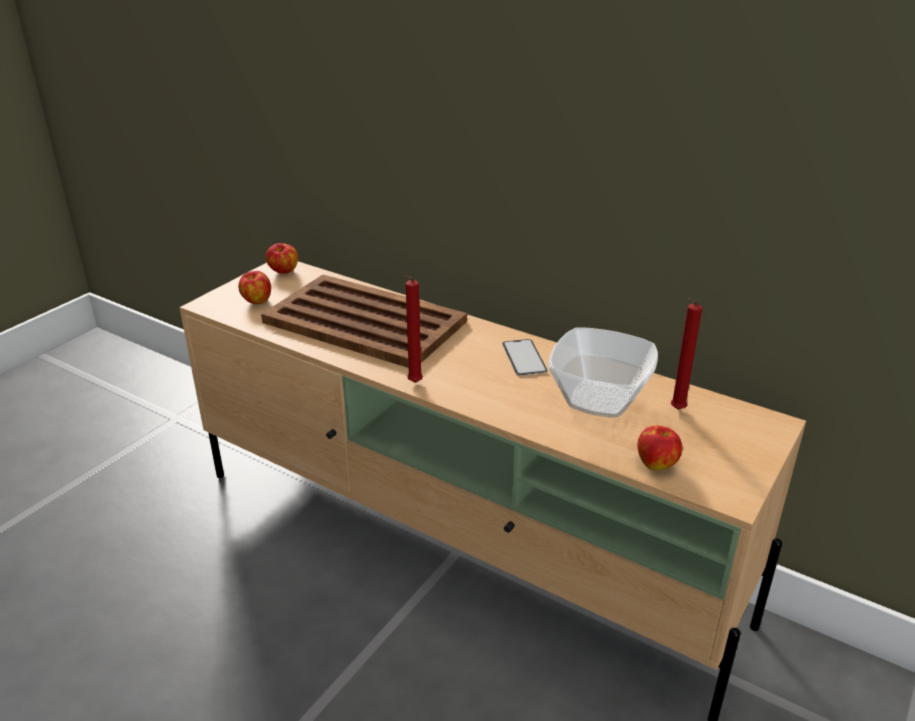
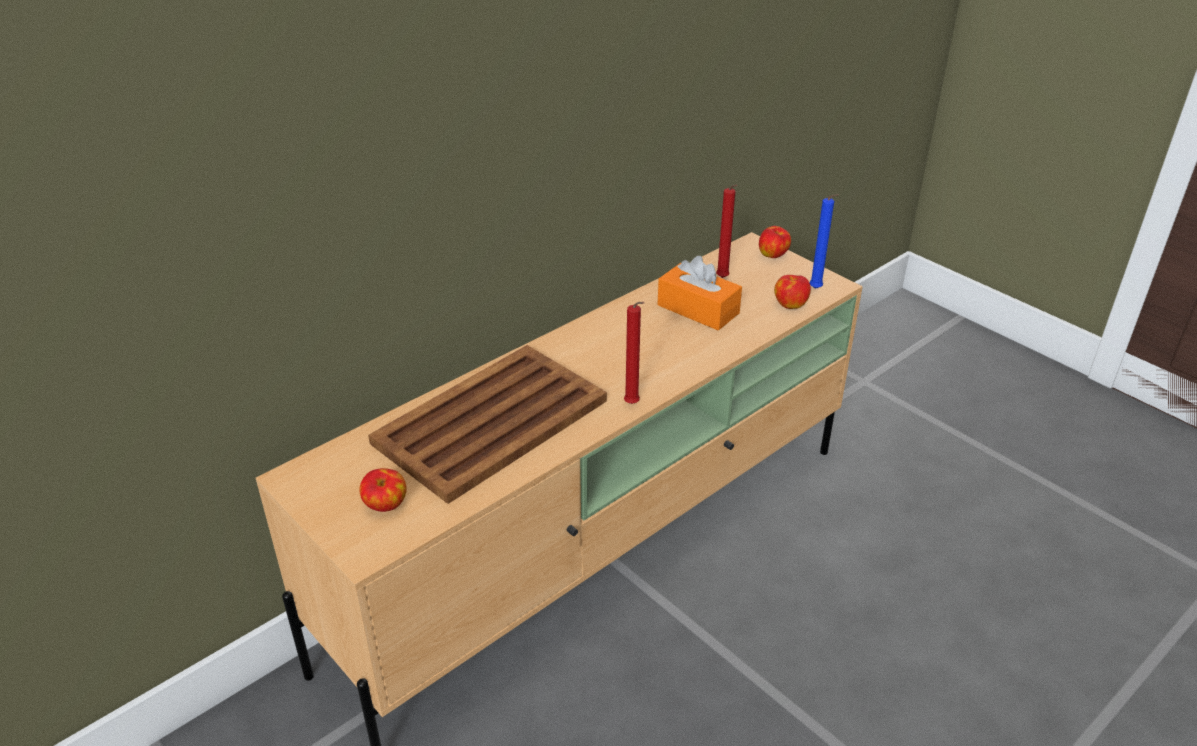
camera: 75 degrees left, 5 degrees up
apple [266,243,298,274] -> apple moved to [759,226,791,258]
phone [502,339,547,376] -> none
bowl [548,328,658,417] -> orange tissue box [657,256,742,330]
none -> blue candle [810,194,839,289]

